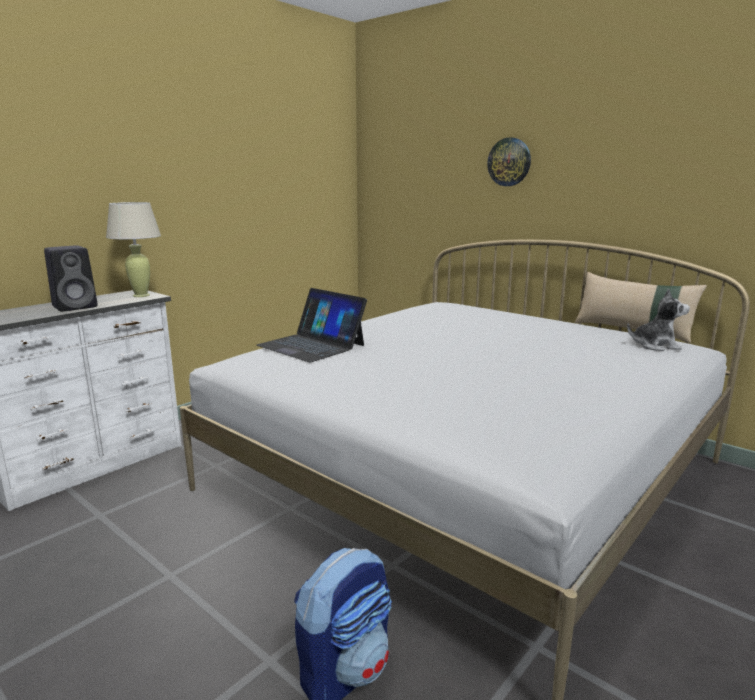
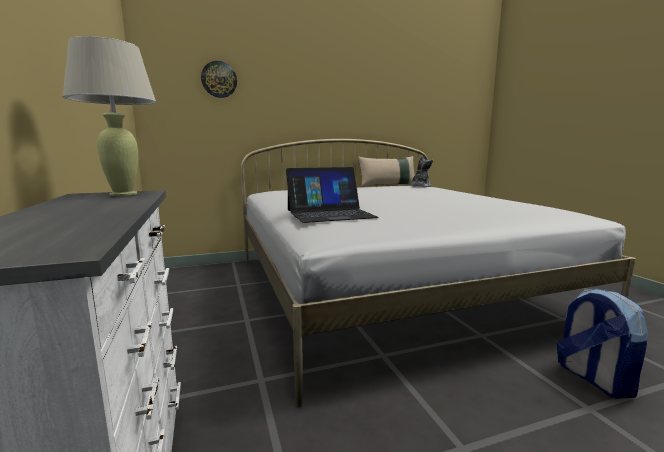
camera: 60 degrees left, 5 degrees down
black speaker [44,245,97,312] -> none
wall clock [487,137,531,186] -> wall clock moved to [201,61,237,98]

